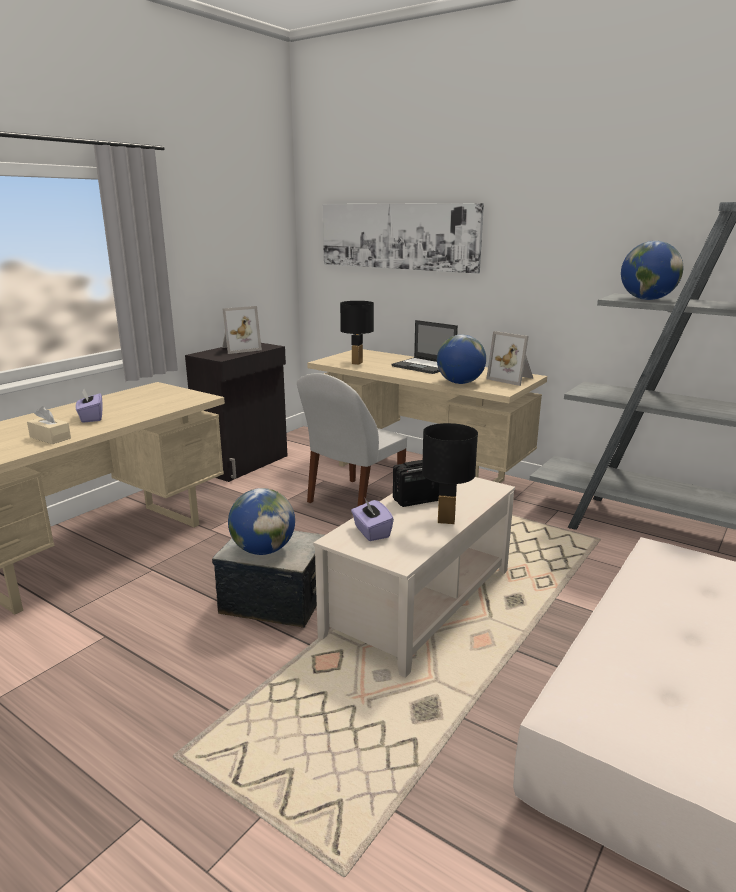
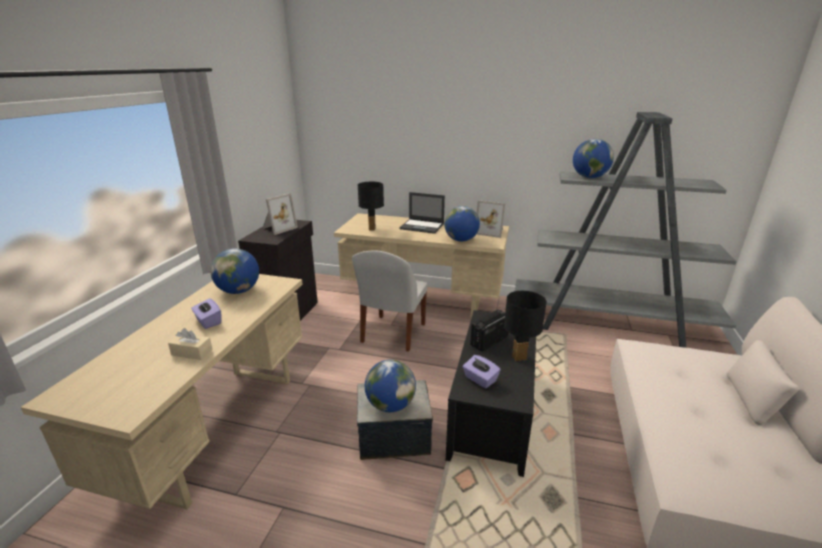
camera: 20 degrees left, 5 degrees up
beige coffee table [313,477,515,678] -> black coffee table [446,310,536,477]
picture [323,203,484,274] -> none
none -> globe [210,248,259,294]

